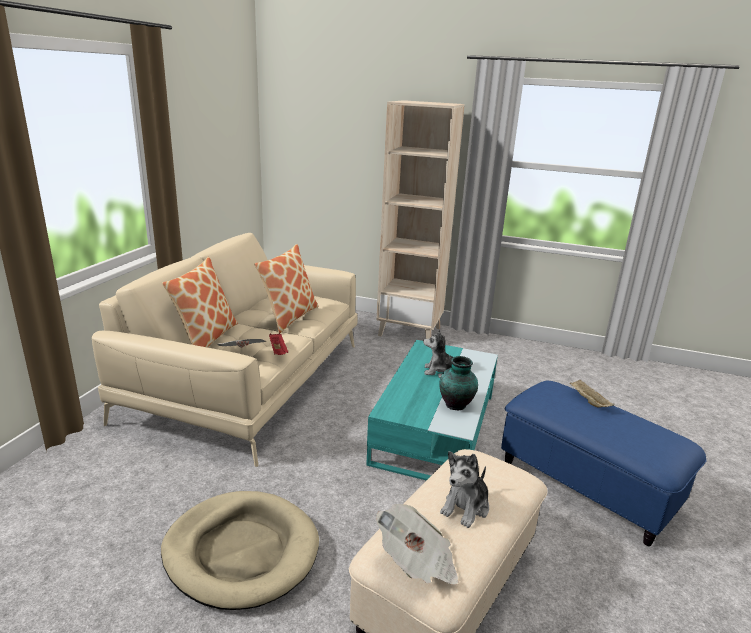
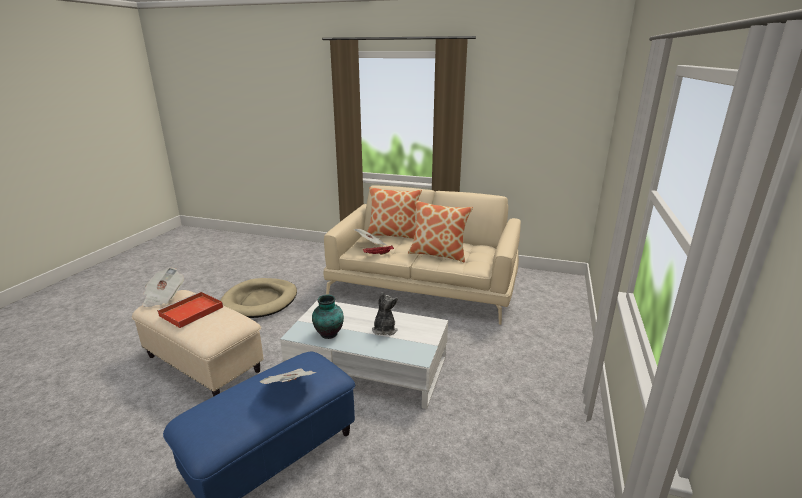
camera: 90 degrees right, 0 degrees up
turquoise coffee table [366,340,498,480] -> white coffee table [280,301,448,409]
beige bookcase [376,100,465,339] -> none
plush toy [440,451,489,528] -> red tray [157,292,223,328]
beige tray [569,380,614,408] -> newspaper [260,368,316,384]

